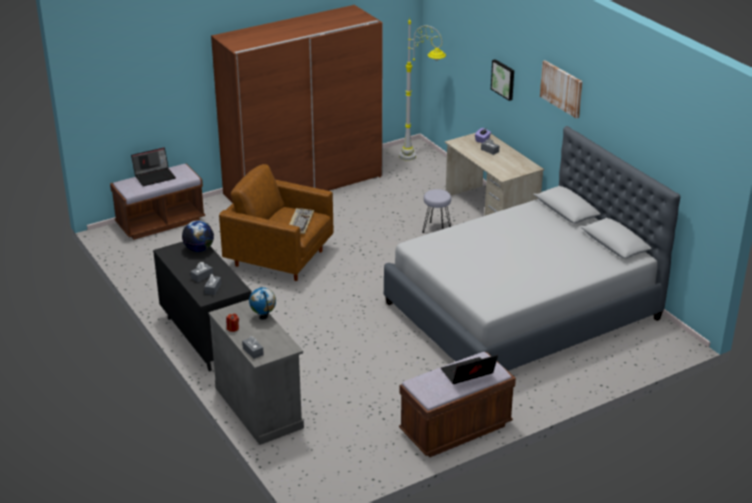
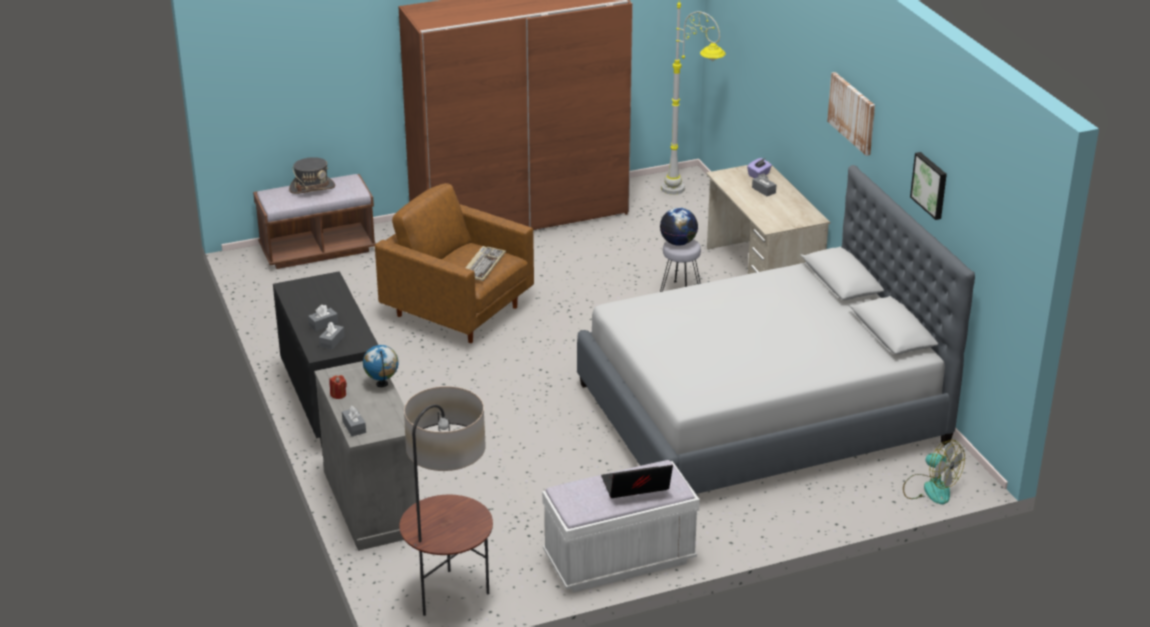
camera: 10 degrees right, 0 degrees up
laptop [131,147,176,186] -> grey hat [289,157,335,194]
globe [182,221,214,252] -> globe moved to [660,208,698,245]
brown bench [399,352,516,457] -> white bench [542,460,700,593]
picture [491,59,514,101] -> picture moved to [910,152,947,220]
none -> floor lamp [400,386,493,616]
none -> fan [903,440,965,504]

